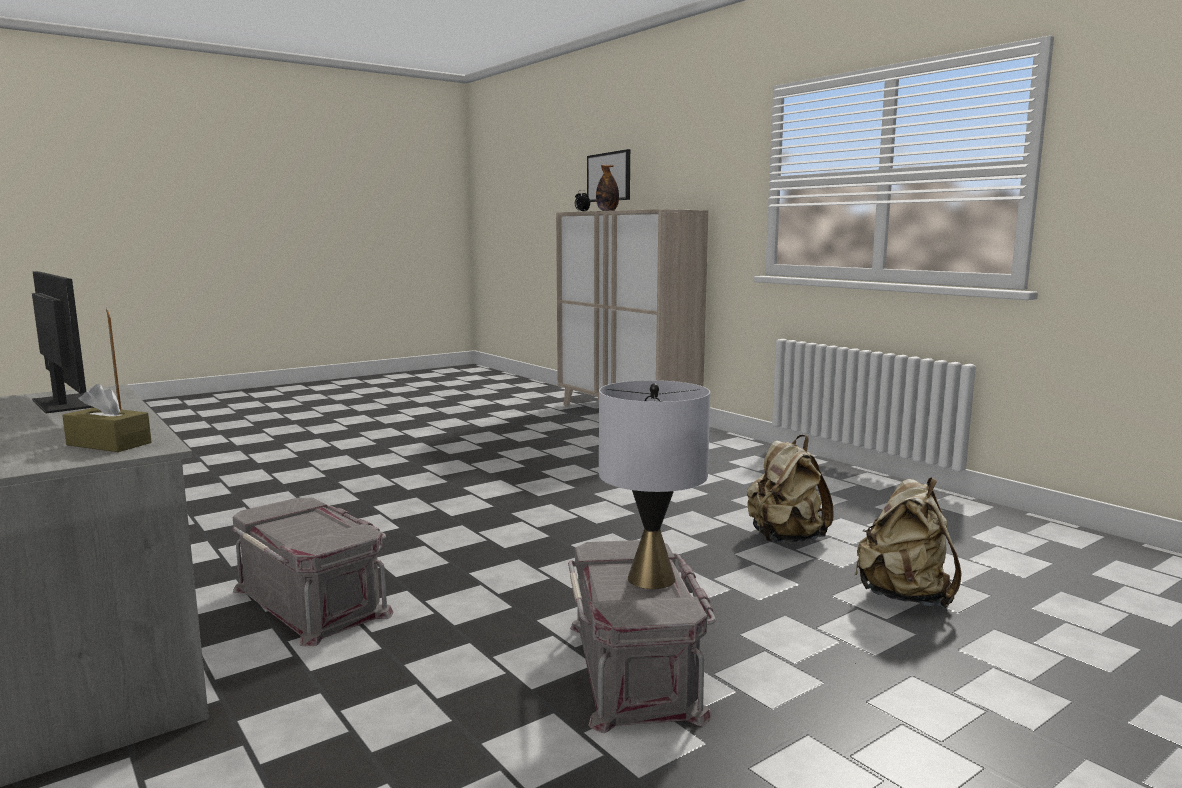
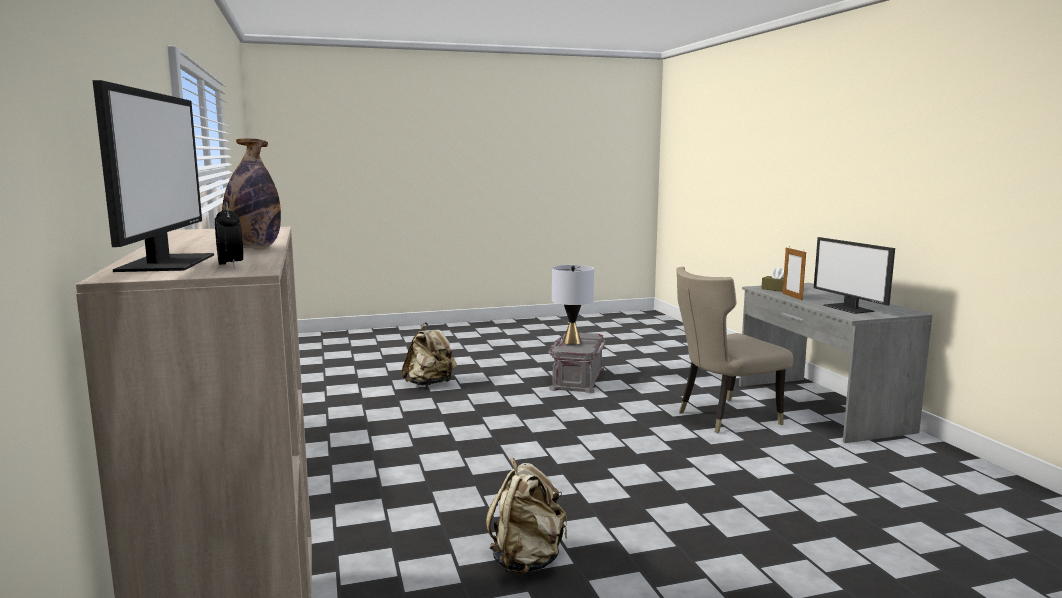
camera: 160 degrees left, 0 degrees up
grey storage box [233,498,394,646] -> beige chair [676,266,793,433]
beige backpack [747,435,834,543] -> beige backpack moved to [486,458,568,575]

